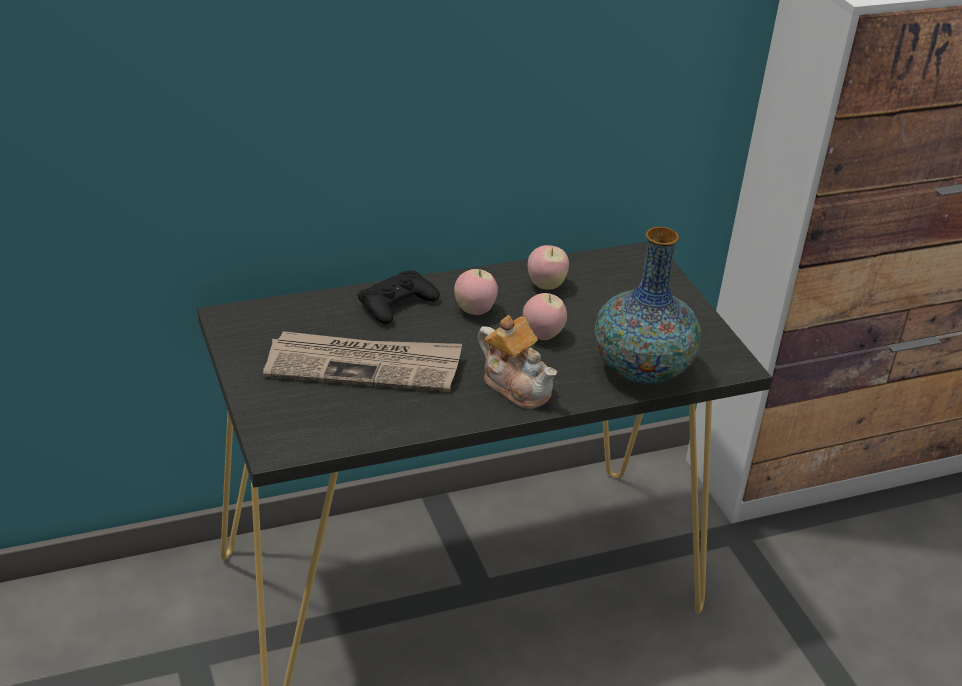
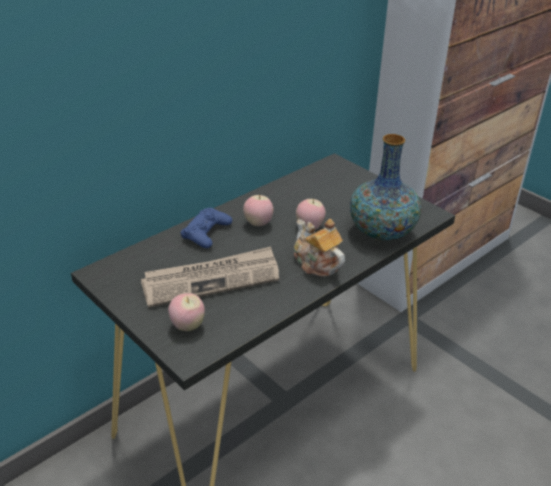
camera: 20 degrees left, 0 degrees up
black game controller [358,270,440,324] -> blue game controller [181,208,232,248]
teapot [478,315,557,409] -> teapot turned 150 degrees counterclockwise [294,219,345,277]
apple [528,245,569,289] -> apple moved to [168,293,205,331]

